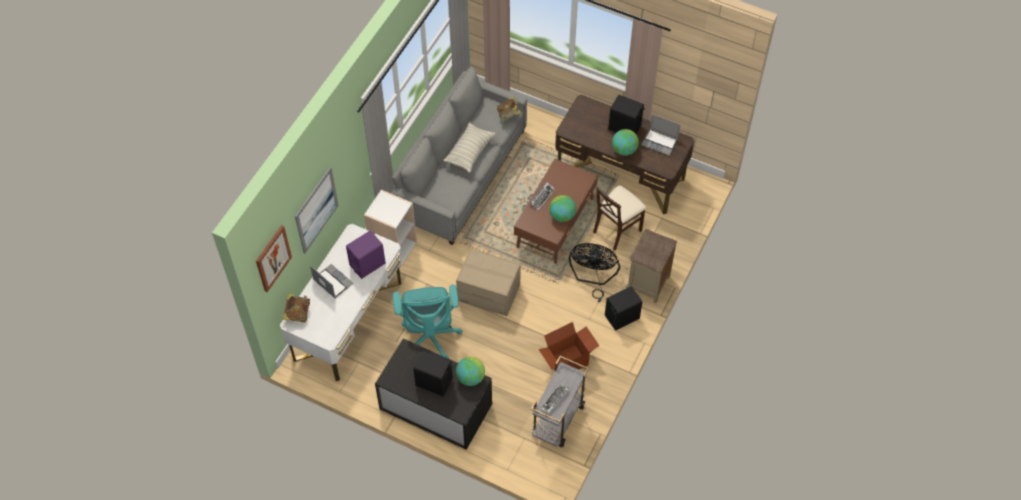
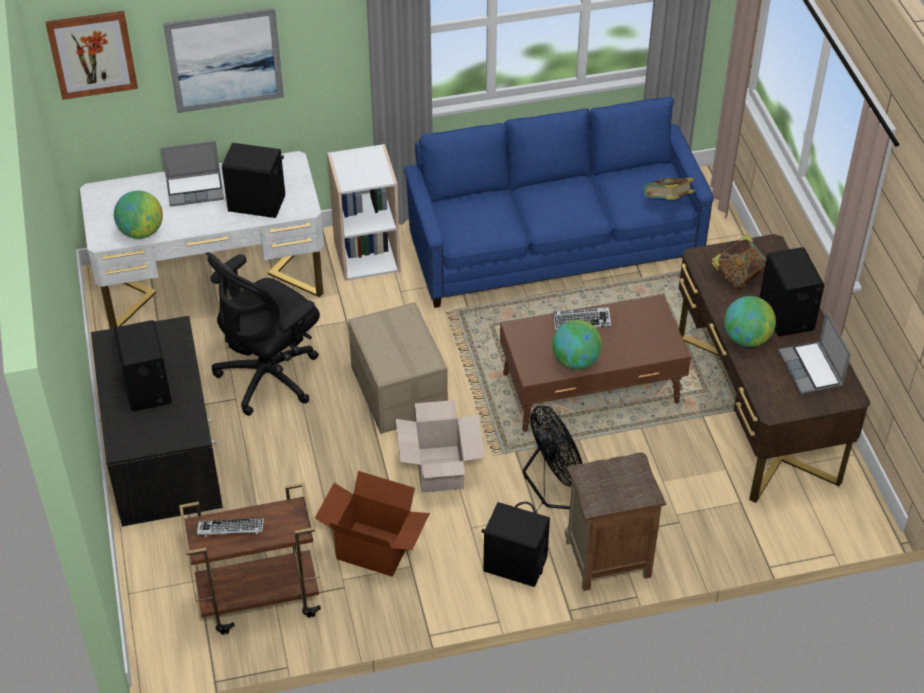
camera: 50 degrees right, 10 degrees down
book [282,294,310,323] -> book moved to [711,234,767,291]
laptop [310,264,353,298] -> laptop turned 75 degrees clockwise [161,141,224,206]
purple speaker [346,230,386,279] -> black speaker [222,143,285,218]
grey sofa [391,66,527,245] -> blue sofa [404,97,714,308]
turquoise office chair [393,284,463,359] -> black office chair [206,252,320,416]
pillow [443,122,496,173] -> none
globe [456,357,485,386] -> globe moved to [114,191,163,239]
grey cart [531,356,589,447] -> brown cart [179,482,321,635]
beige chair [593,185,647,251] -> none
none -> cardboard box [396,400,485,493]

